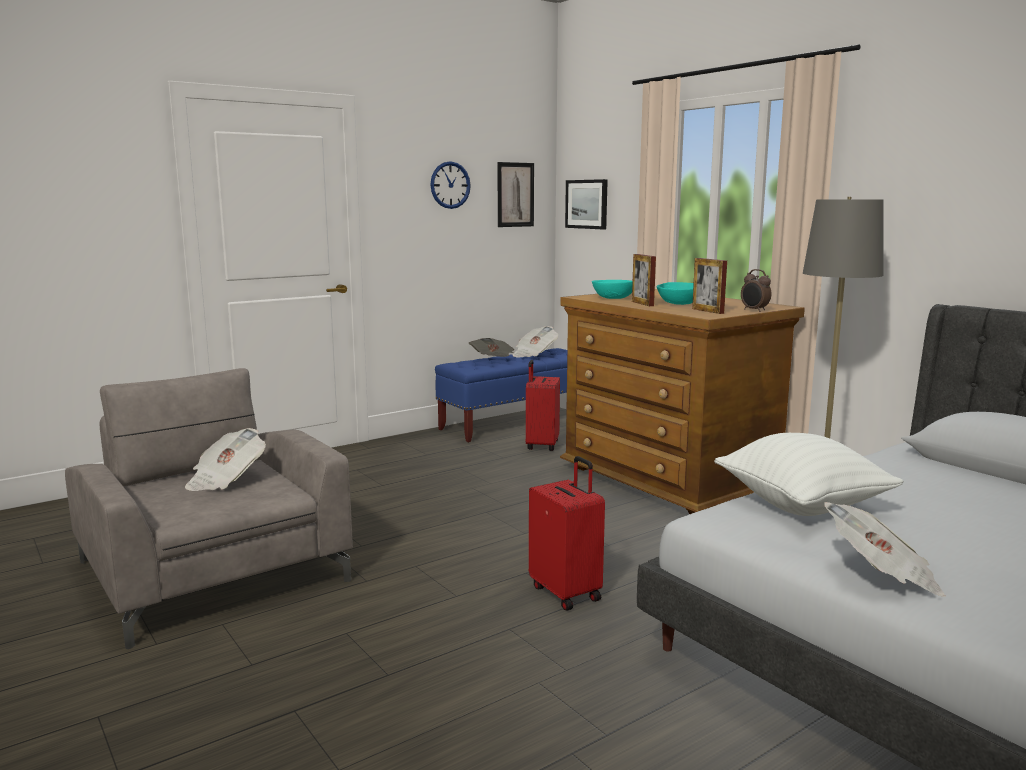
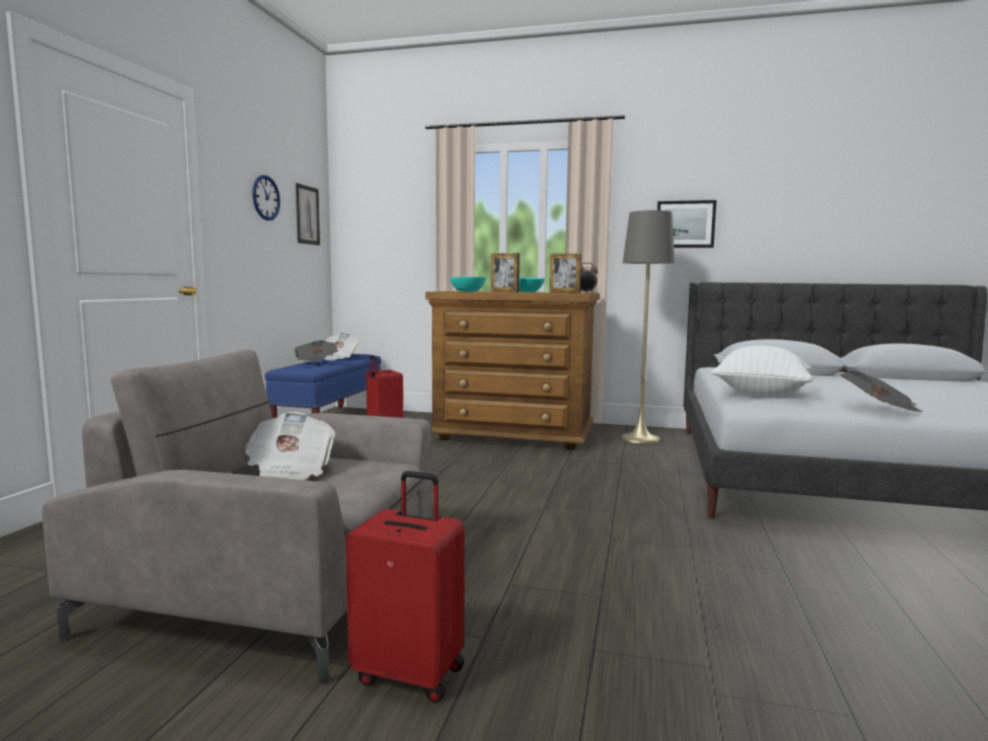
camera: 40 degrees left, 5 degrees down
red suitcase [529,456,605,610] -> red suitcase moved to [346,471,465,703]
picture [565,179,608,229] -> picture moved to [657,200,716,248]

